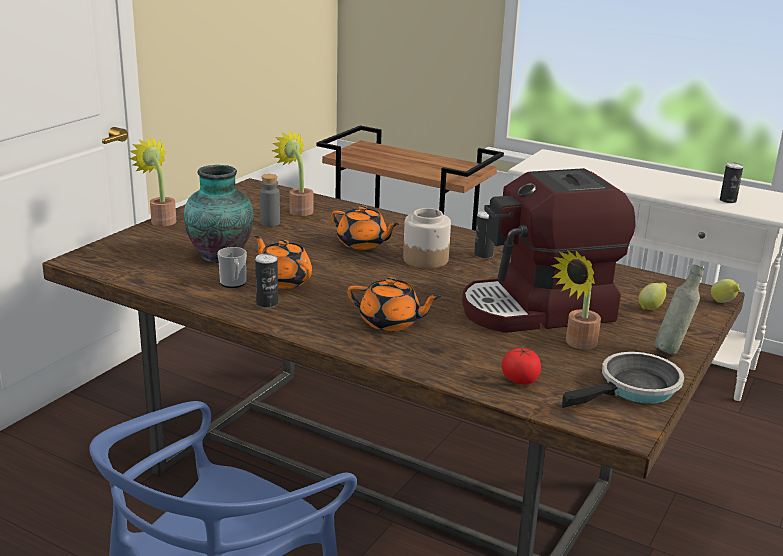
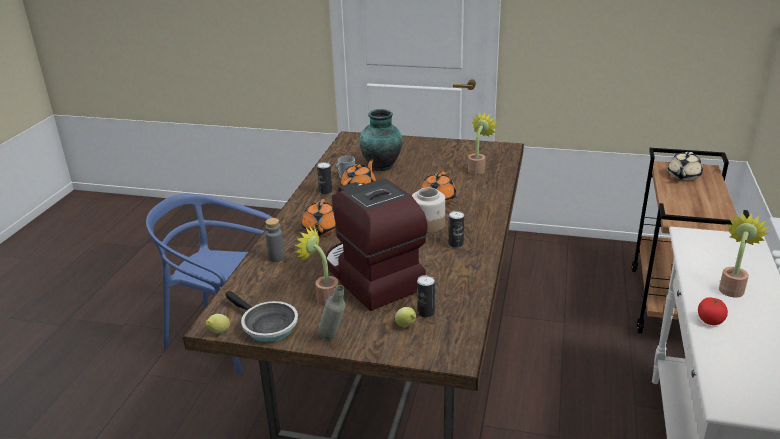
camera: 75 degrees right, 5 degrees up
potted plant [128,137,176,226] -> potted plant moved to [719,212,769,298]
grey bottle [260,174,280,227] -> grey bottle moved to [265,218,285,262]
tomato [502,347,541,384] -> tomato moved to [698,297,728,325]
lemon [711,279,740,303] -> lemon moved to [206,314,230,333]
can [720,163,743,203] -> can moved to [417,275,435,318]
none -> beige teapot [668,152,703,181]

